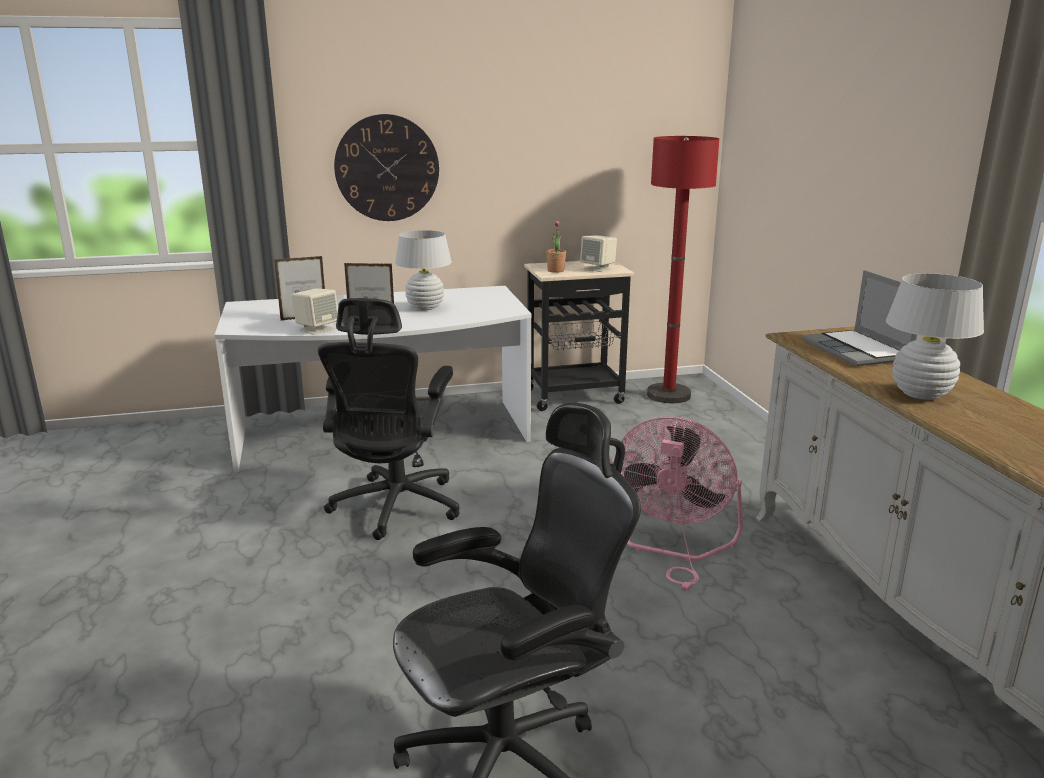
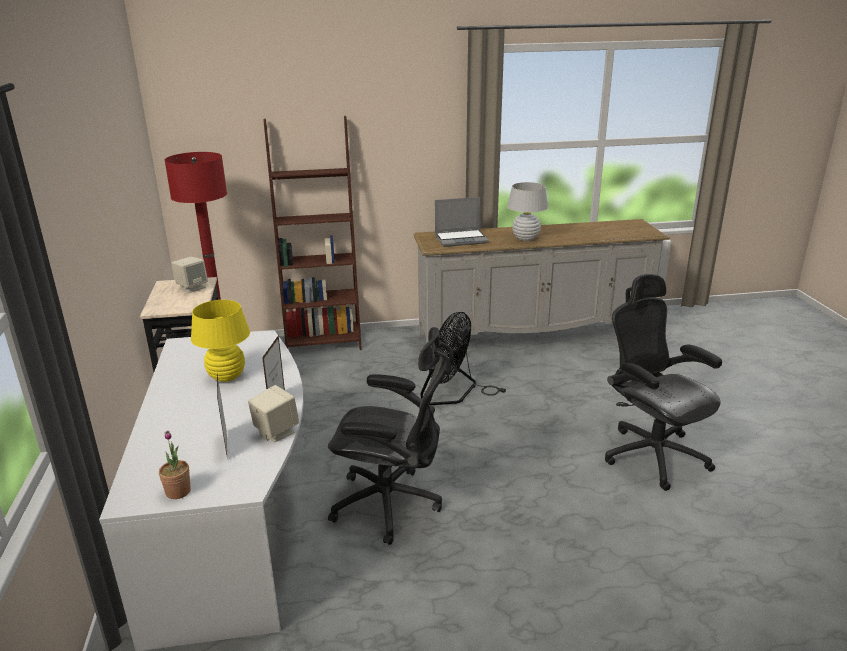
camera: 85 degrees left, 5 degrees up
wall clock [334,114,439,221] -> none
white table lamp [395,230,452,310] -> yellow table lamp [191,300,250,382]
potted plant [546,220,566,273] -> potted plant moved to [159,431,191,499]
pink fan [611,416,743,592] -> black fan [420,312,507,405]
none -> brown bookcase [263,116,362,350]

